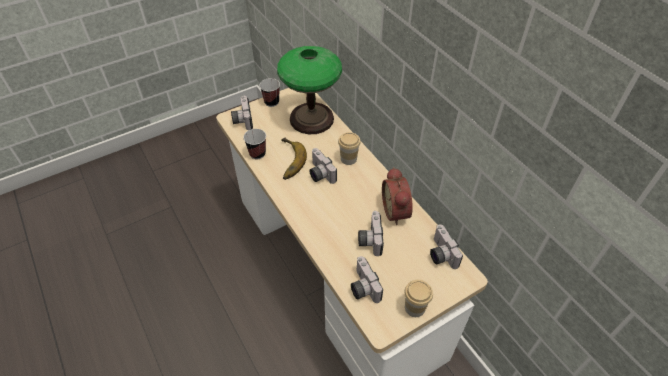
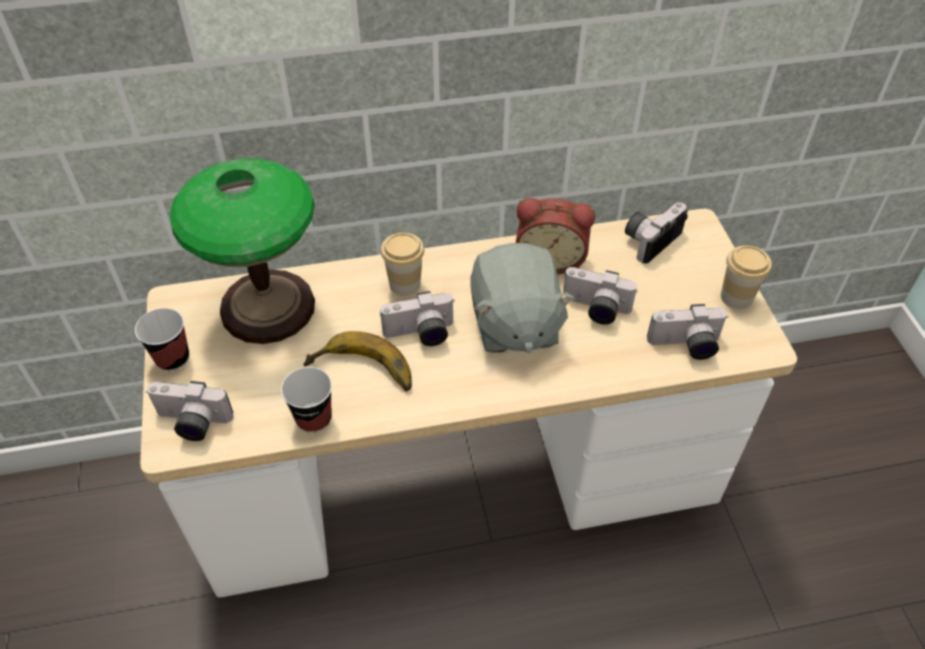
camera: 70 degrees left, 0 degrees up
camera [430,224,463,269] -> camera turned 135 degrees clockwise [625,202,688,263]
none -> grey plush toy [470,243,575,353]

